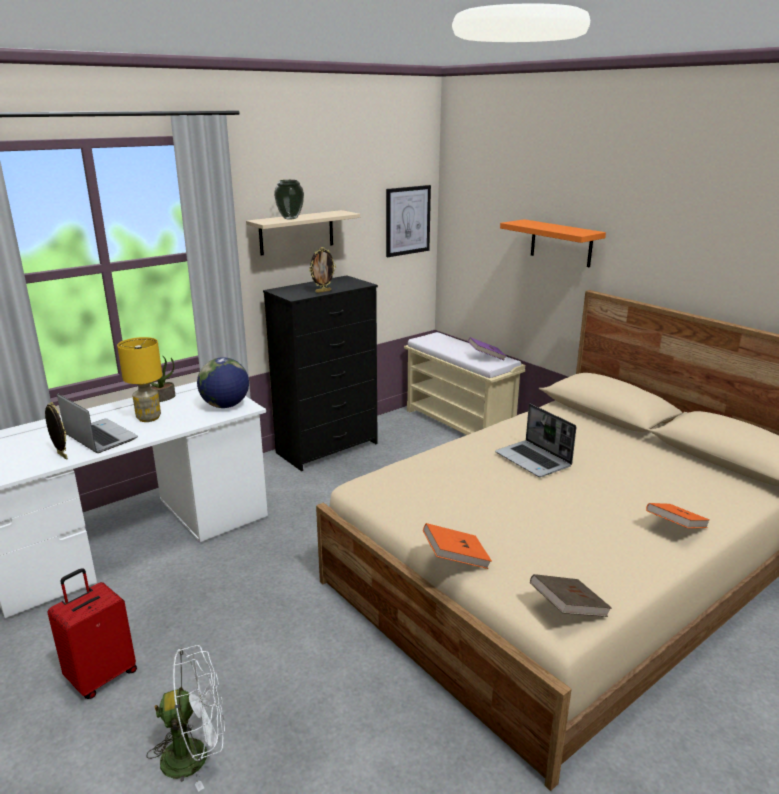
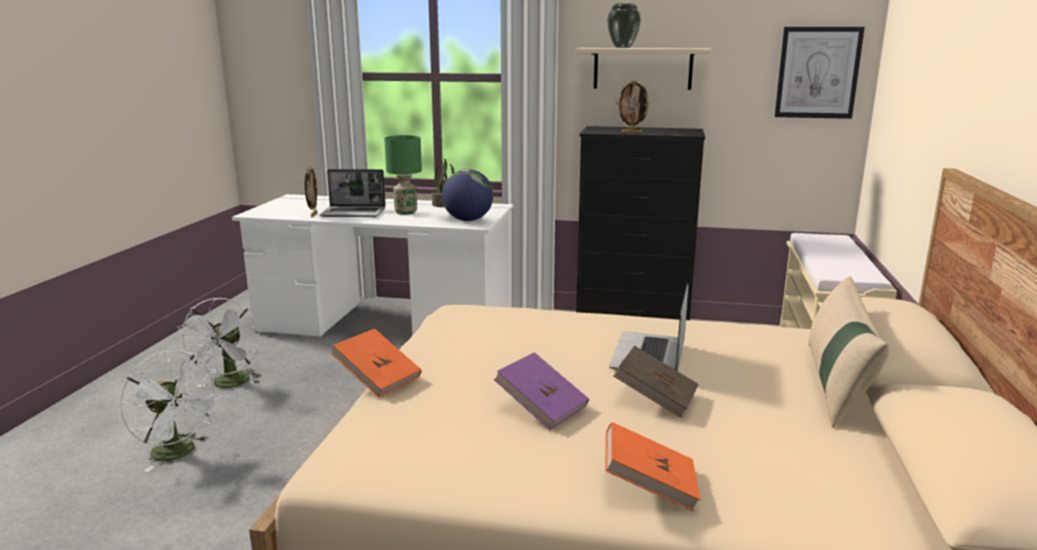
camera: 50 degrees right, 5 degrees down
red suitcase [48,568,137,699] -> white fan [178,297,262,388]
laptop [57,394,138,453] -> laptop turned 90 degrees clockwise [320,169,386,217]
yellow table lamp [117,337,162,422] -> green table lamp [384,135,422,215]
purple book [468,337,506,360] -> purple book moved to [494,352,589,430]
orange shelf [500,219,606,267] -> none
brown book [530,574,612,617] -> brown book moved to [614,346,699,418]
none -> beige pillow [809,276,889,428]

